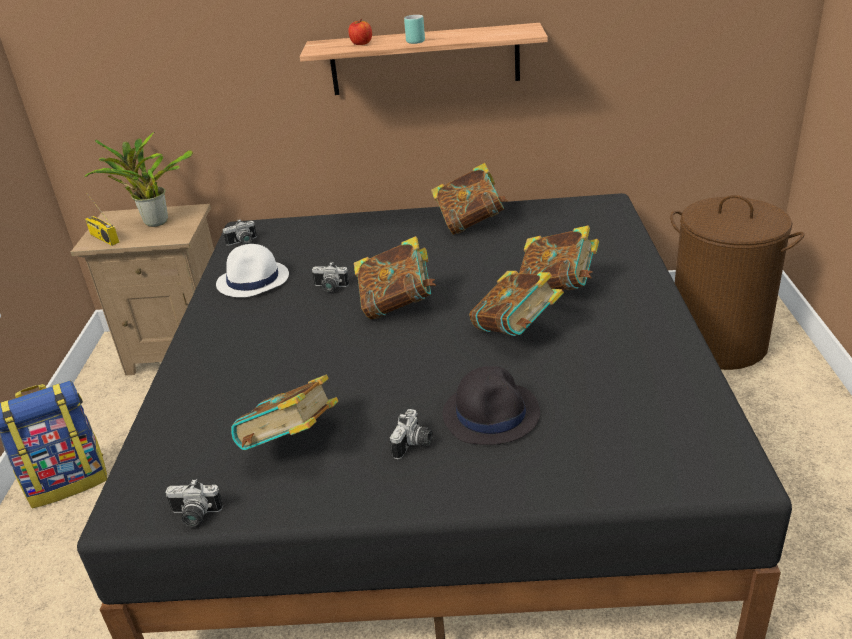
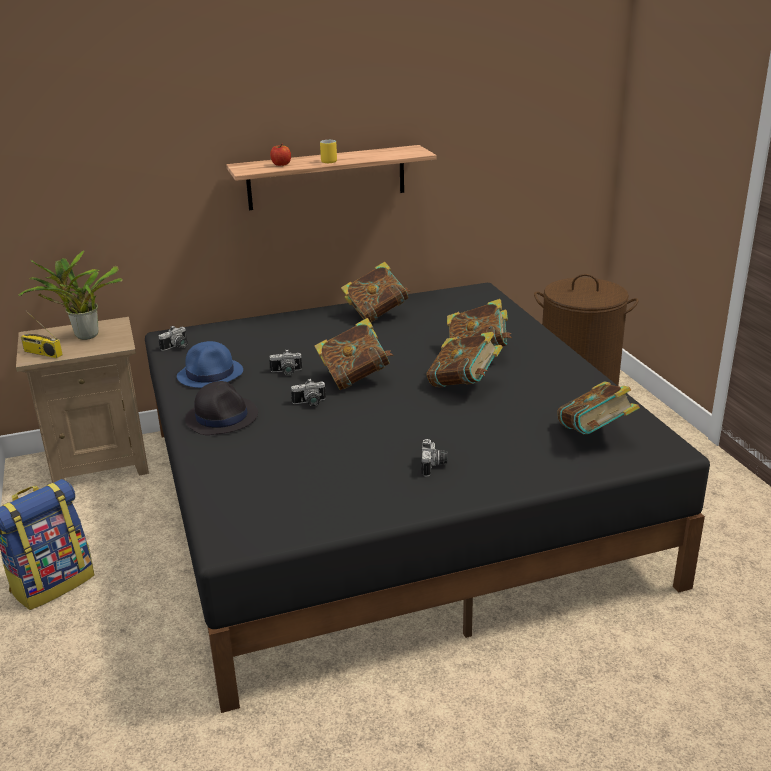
camera: 20 degrees left, 5 degrees down
camera [165,479,223,527] -> camera moved to [291,378,326,407]
white hat [216,244,289,297] -> blue hat [177,341,243,388]
book [231,375,338,450] -> book moved to [557,381,640,434]
turquoise mug [404,15,425,44] -> yellow mug [320,140,337,163]
black hat [443,366,540,445] -> black hat moved to [185,381,258,435]

